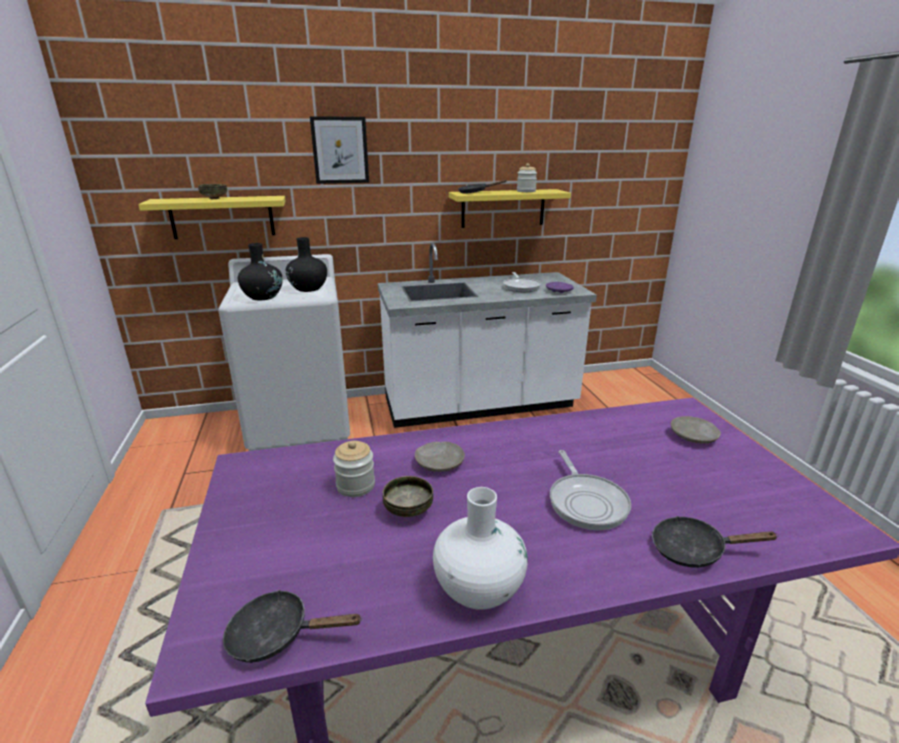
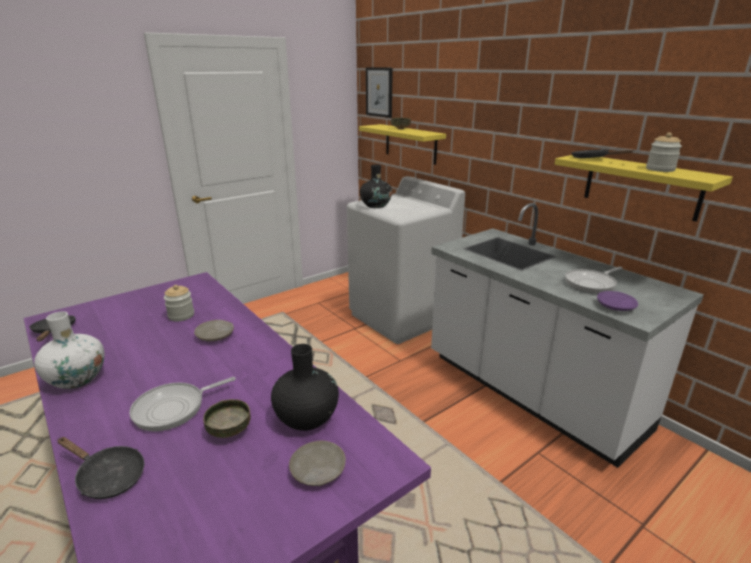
camera: 65 degrees right, 0 degrees up
black vase [286,237,327,292] -> black vase moved to [271,344,339,431]
picture [310,116,369,184] -> picture moved to [366,67,393,118]
bowl [382,476,433,517] -> bowl moved to [203,399,251,438]
black frying pan [652,516,779,568] -> black frying pan turned 135 degrees clockwise [57,437,144,499]

